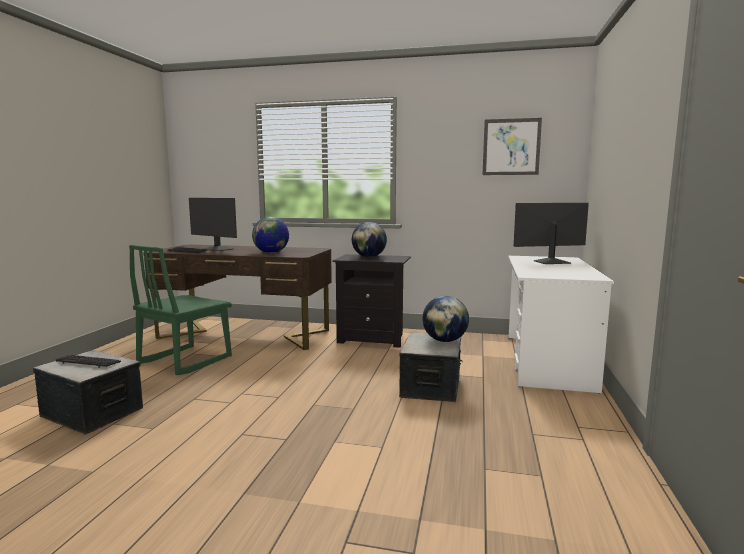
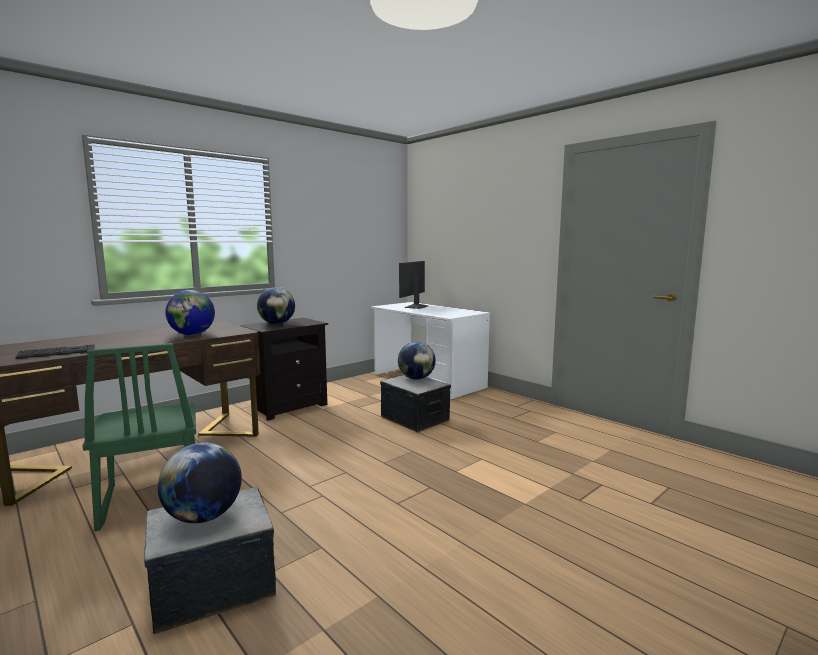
camera: 55 degrees left, 0 degrees up
keyboard [56,355,121,368] -> globe [158,442,242,523]
monitor [189,198,237,251] -> none
picture [482,118,542,175] -> none

